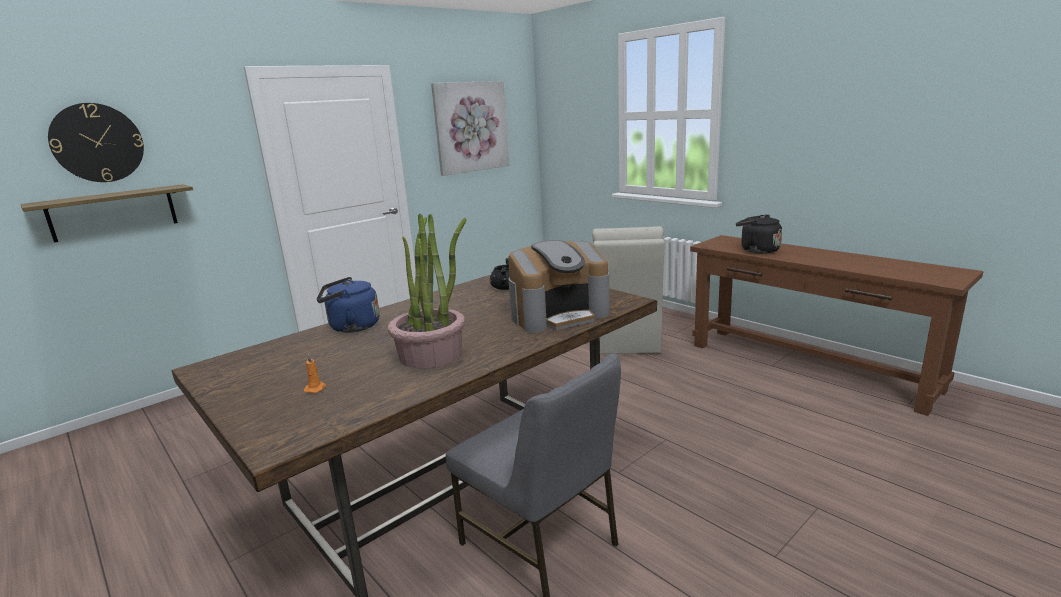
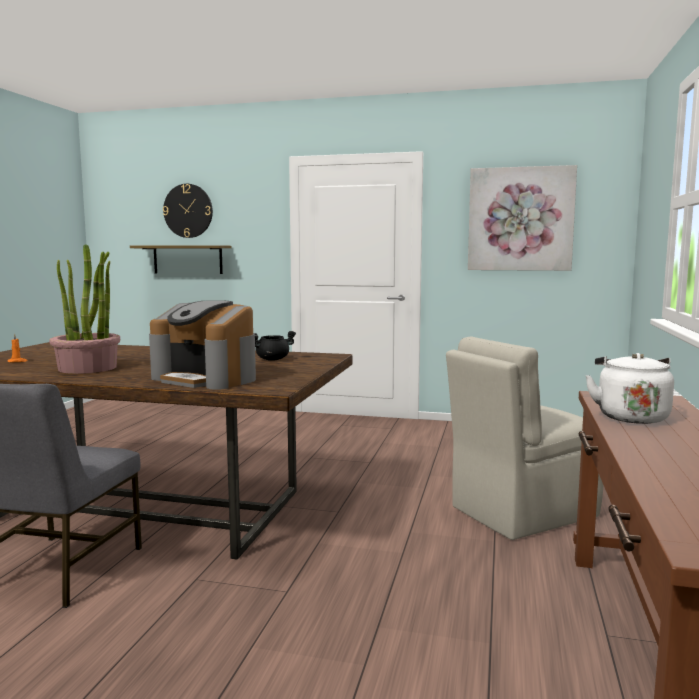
camera: 55 degrees right, 10 degrees down
blue kettle [317,277,380,333] -> none
black kettle [736,214,782,254] -> white kettle [585,353,674,424]

